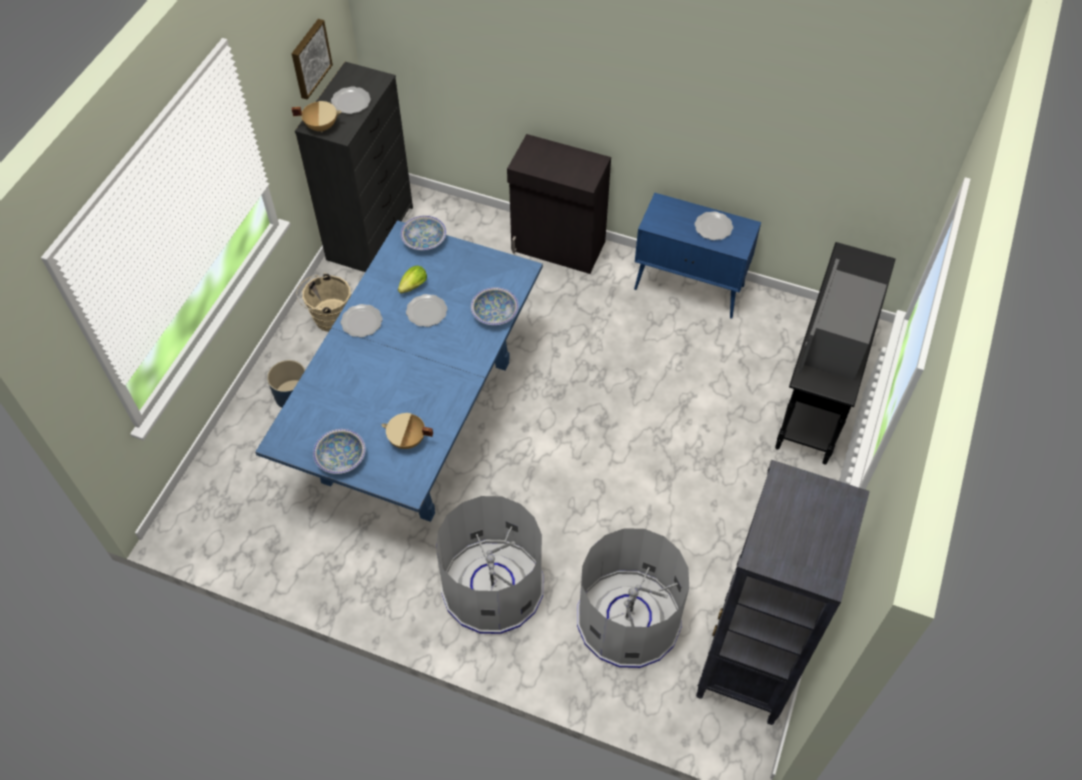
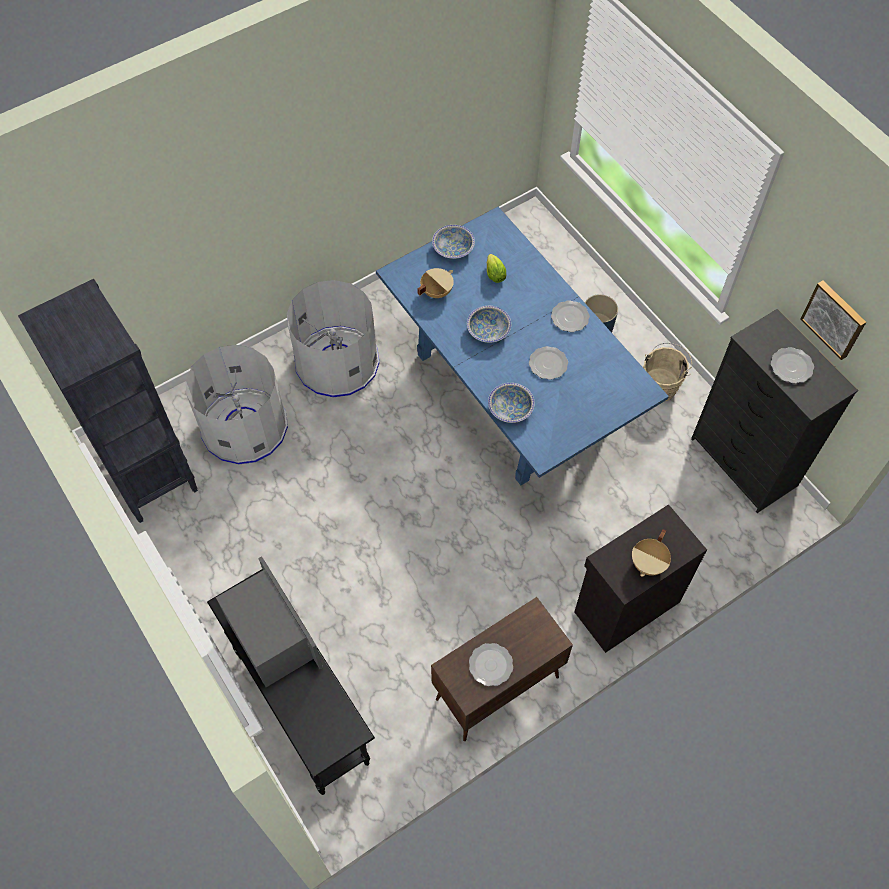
camera: 125 degrees right, 5 degrees up
beige cooking pot [292,101,341,133] -> beige cooking pot moved to [632,529,671,576]
lettuce [398,266,427,293] -> lettuce moved to [487,254,506,283]
bowl [401,216,446,250] -> bowl moved to [467,306,511,343]
blue cabinet [634,193,761,319] -> brown cabinet [431,597,573,741]

